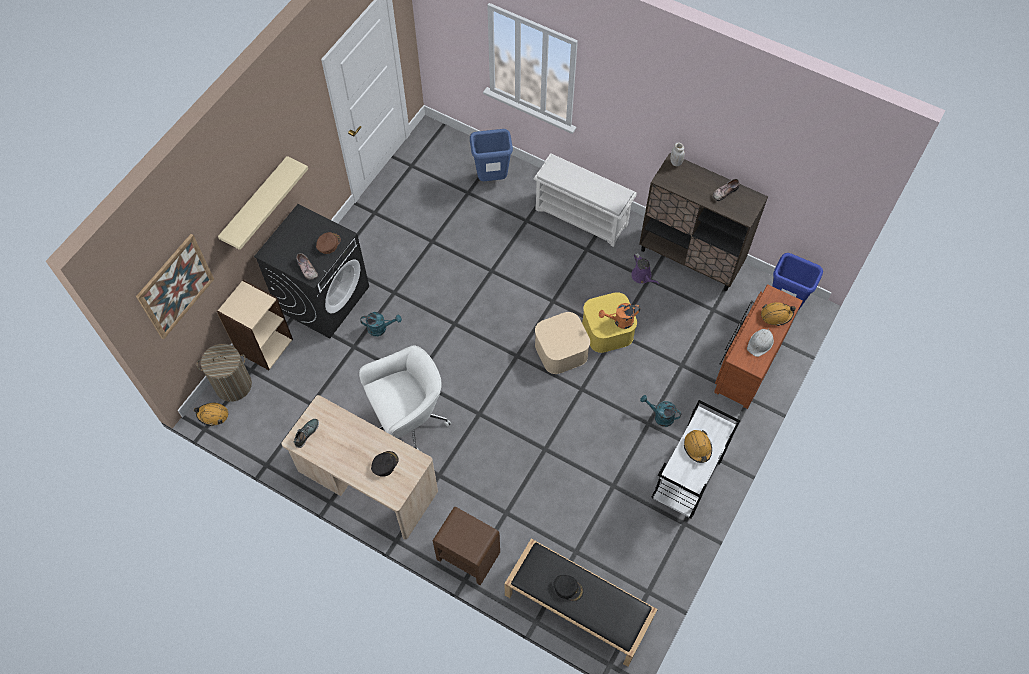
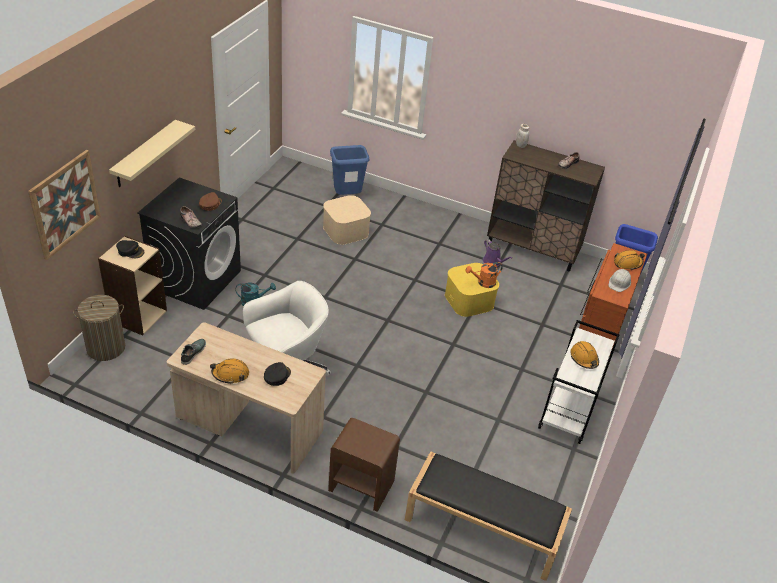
camera: 10 degrees left, 20 degrees down
orange hard hat [194,403,228,426] -> orange hard hat moved to [210,358,249,384]
white shoe rack [533,153,637,247] -> none
beige storage box [535,312,590,374] -> beige storage box moved to [323,195,371,245]
black cap [553,575,584,601] -> black cap moved to [116,240,144,258]
turquoise watering can [640,395,681,427] -> none

